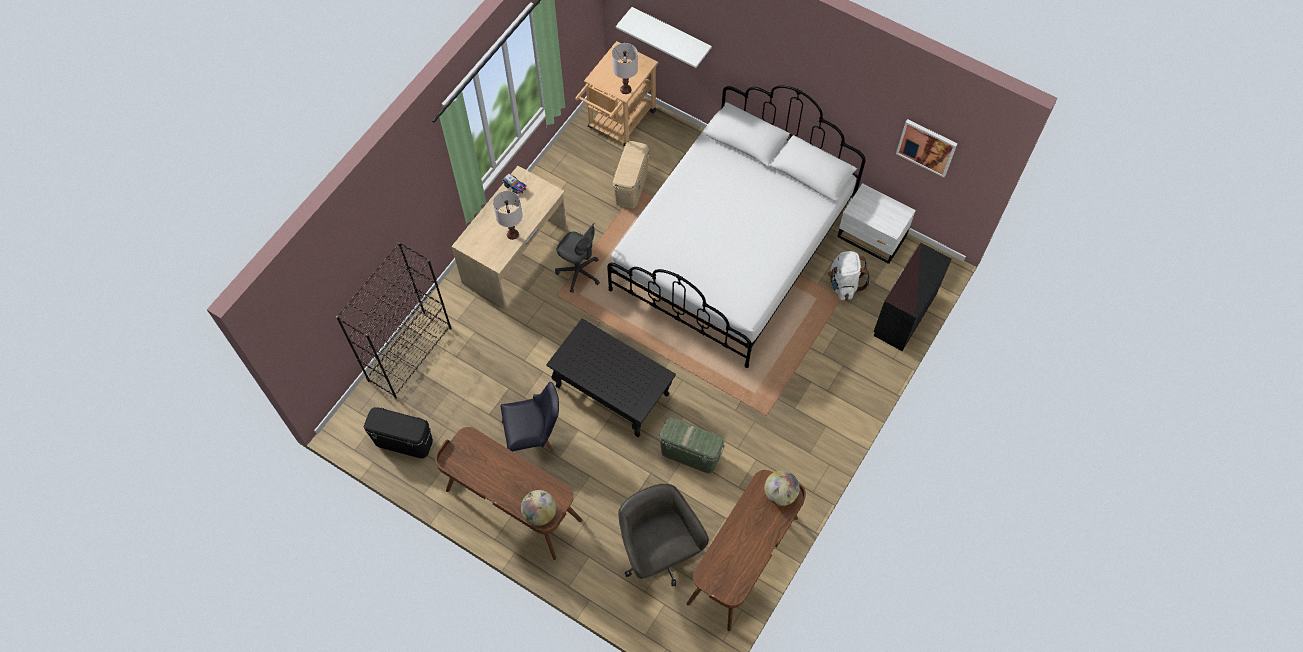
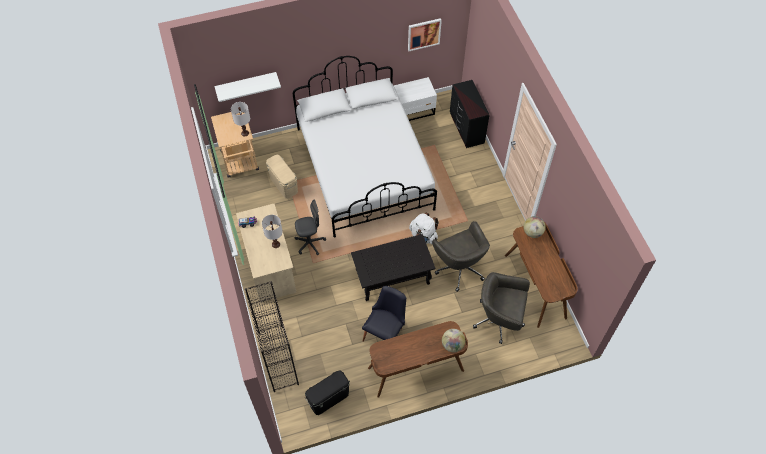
camera: 50 degrees left, 5 degrees down
green storage box [658,418,725,474] -> grey office chair [432,221,490,292]
white backpack [828,251,870,300] -> white backpack moved to [409,212,439,244]

